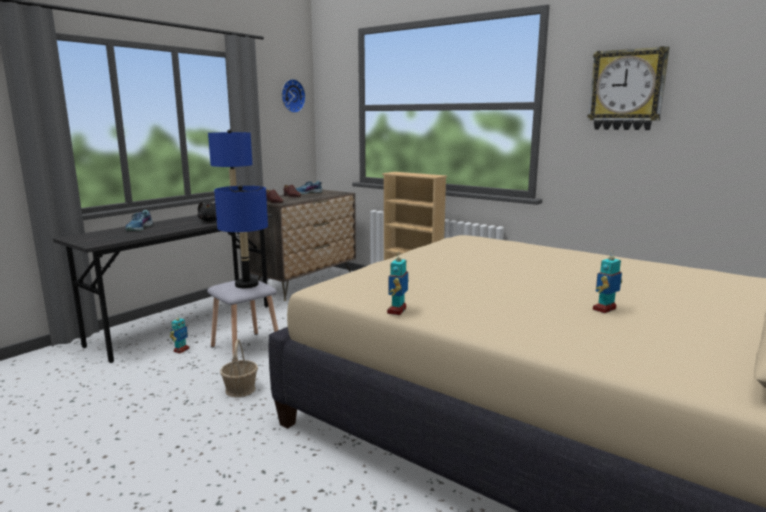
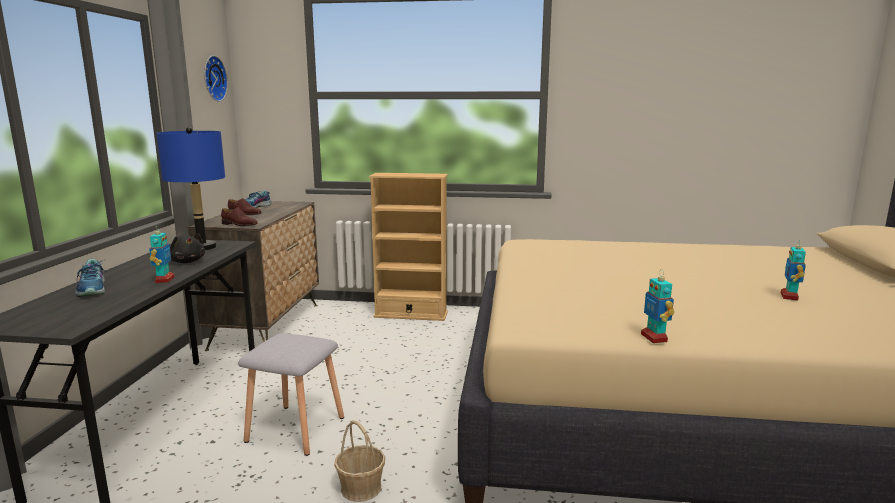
camera: 30 degrees left, 0 degrees up
toy robot [170,314,189,353] -> toy robot moved to [149,225,175,283]
blue table lamp [214,185,268,288] -> none
wall clock [587,46,669,130] -> none

